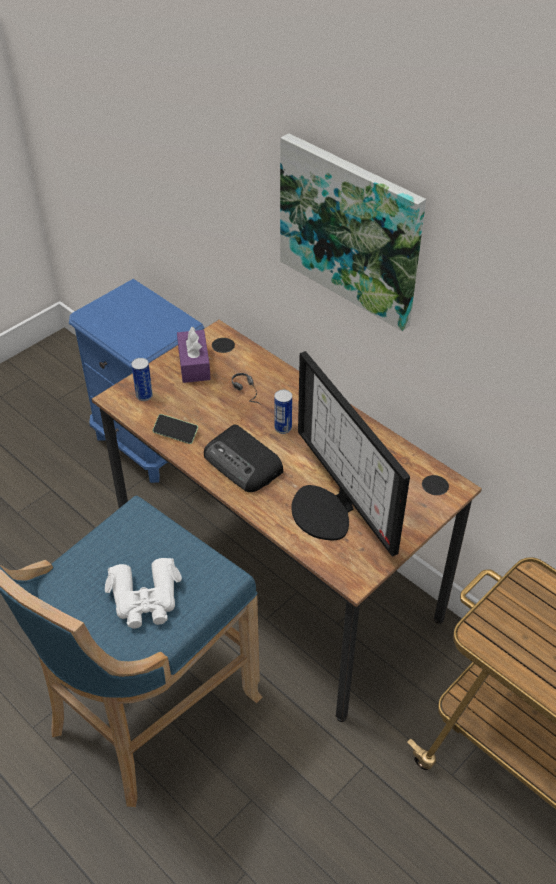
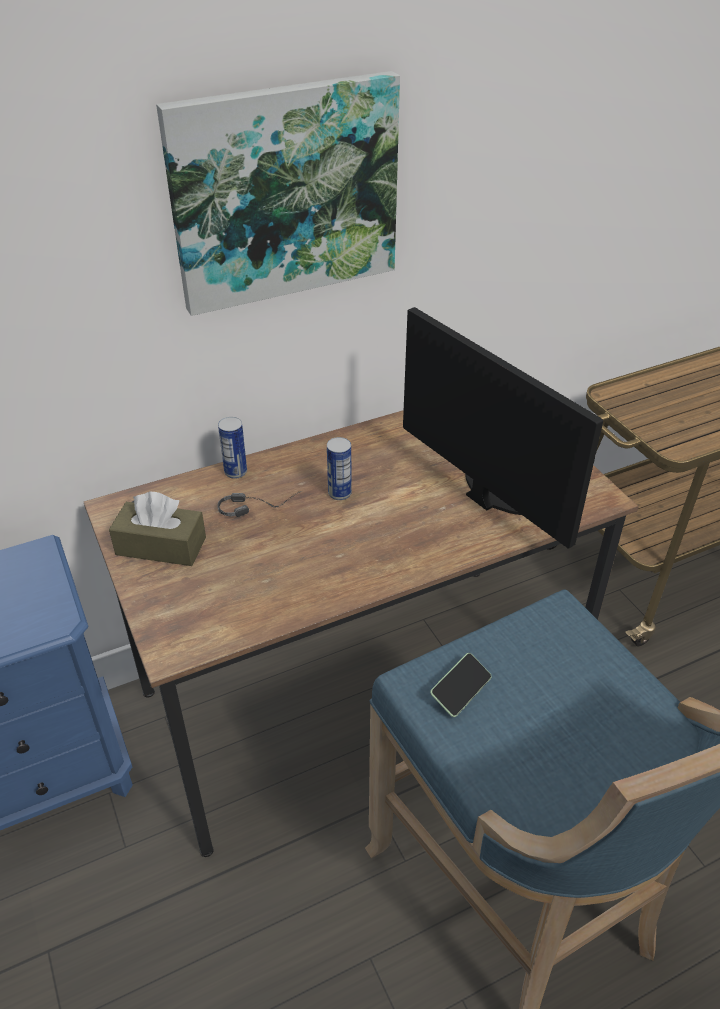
camera: 70 degrees left, 5 degrees down
white binoculars [105,558,182,629] -> none
can [131,358,153,401] -> can moved to [218,417,247,479]
phone [153,414,198,444] -> phone moved to [430,653,492,717]
purple tissue box [177,327,211,383] -> brown tissue box [109,492,206,566]
radio [204,424,283,492] -> none
monitor [291,351,410,557] -> monitor turned 120 degrees counterclockwise [403,307,603,549]

